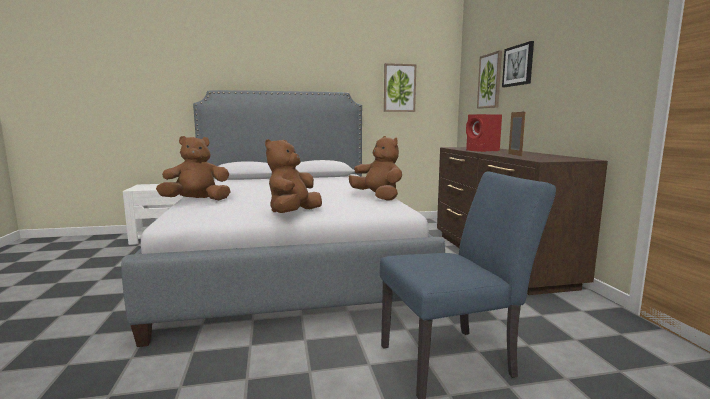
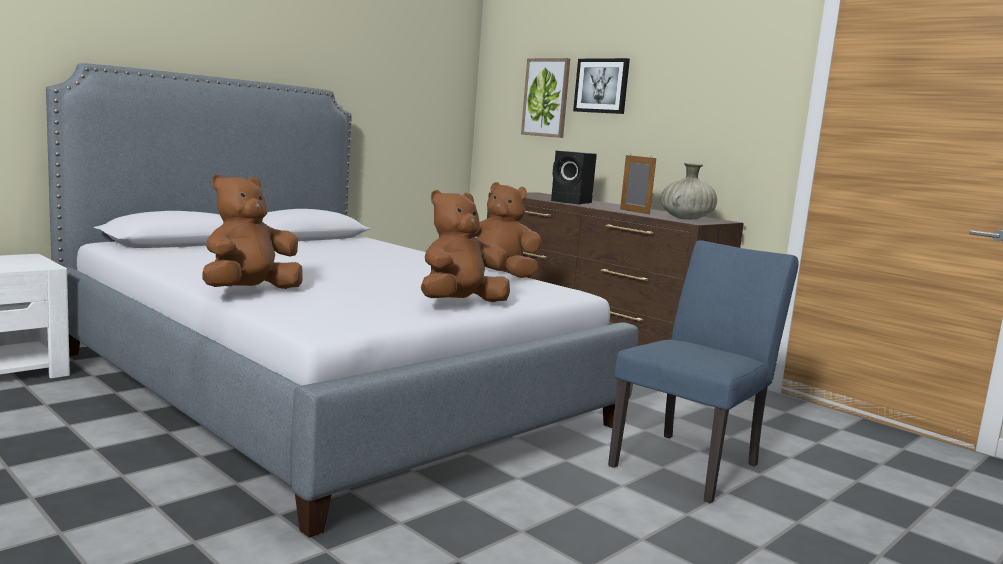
camera: 35 degrees left, 0 degrees up
brown plush toy [265,139,322,213] -> brown plush toy turned 60 degrees clockwise [421,190,510,302]
picture [384,63,416,112] -> none
red speaker [466,114,502,152] -> black speaker [551,151,597,204]
none -> beige vase [661,163,717,220]

